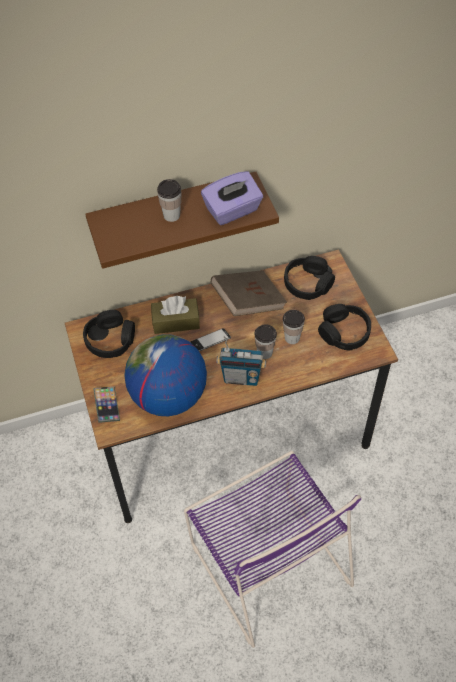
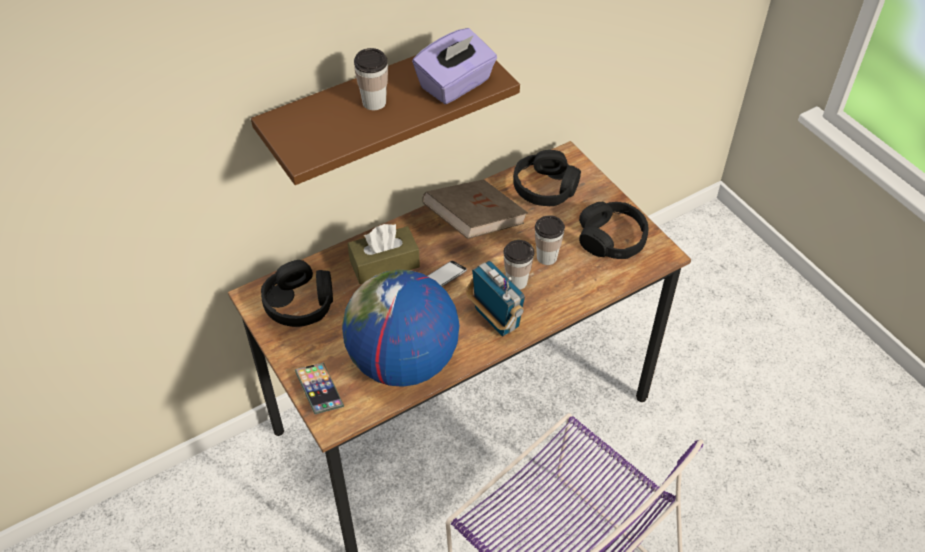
camera: 15 degrees left, 5 degrees down
radio [216,336,266,386] -> radio turned 120 degrees counterclockwise [466,261,525,336]

